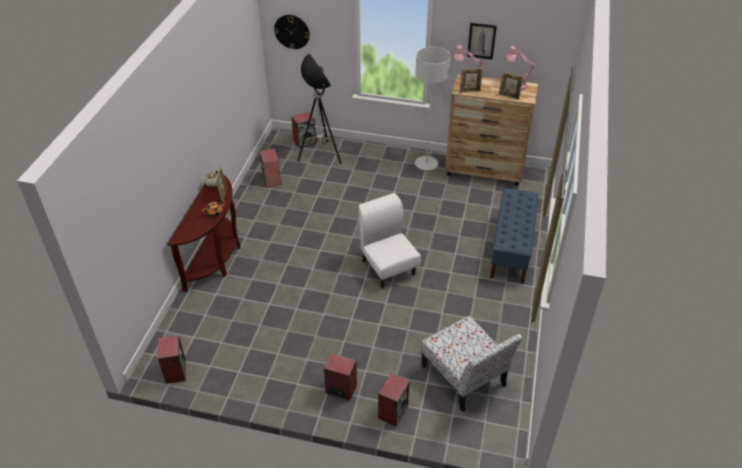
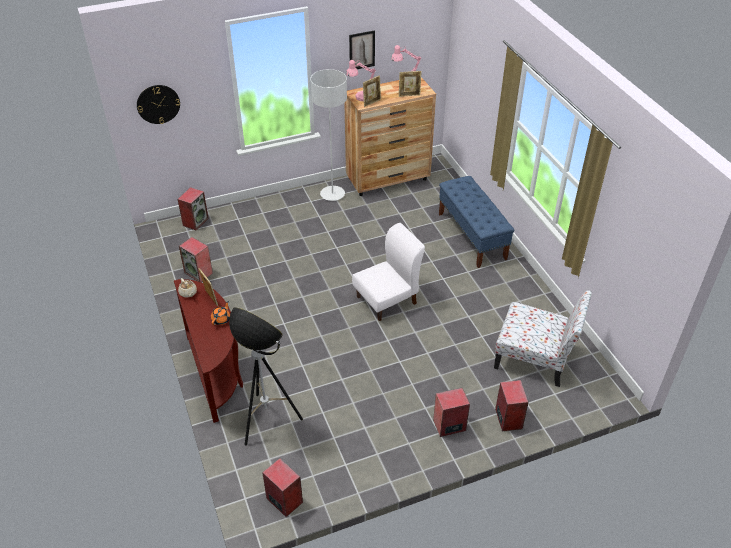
camera: 35 degrees left, 0 degrees up
floor lamp [298,53,342,164] -> floor lamp moved to [229,307,303,446]
white chair [359,193,421,288] -> white chair turned 120 degrees clockwise [352,223,425,321]

